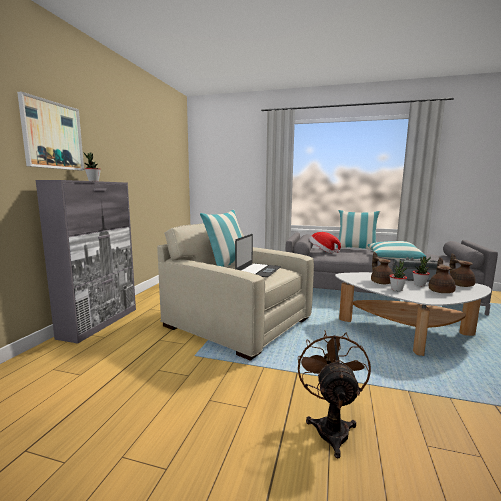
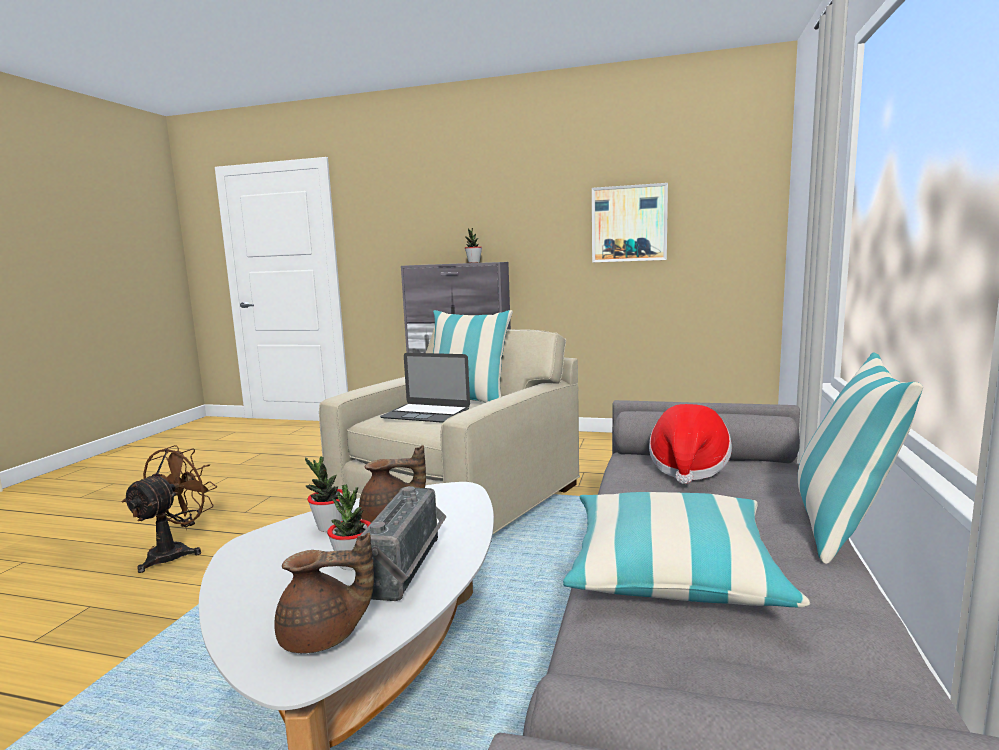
camera: 90 degrees right, 0 degrees up
picture [17,92,84,171] -> picture moved to [592,183,668,262]
brown fan [298,331,371,458] -> brown fan turned 75 degrees counterclockwise [122,445,217,573]
brown teapot [429,258,456,293] -> none

